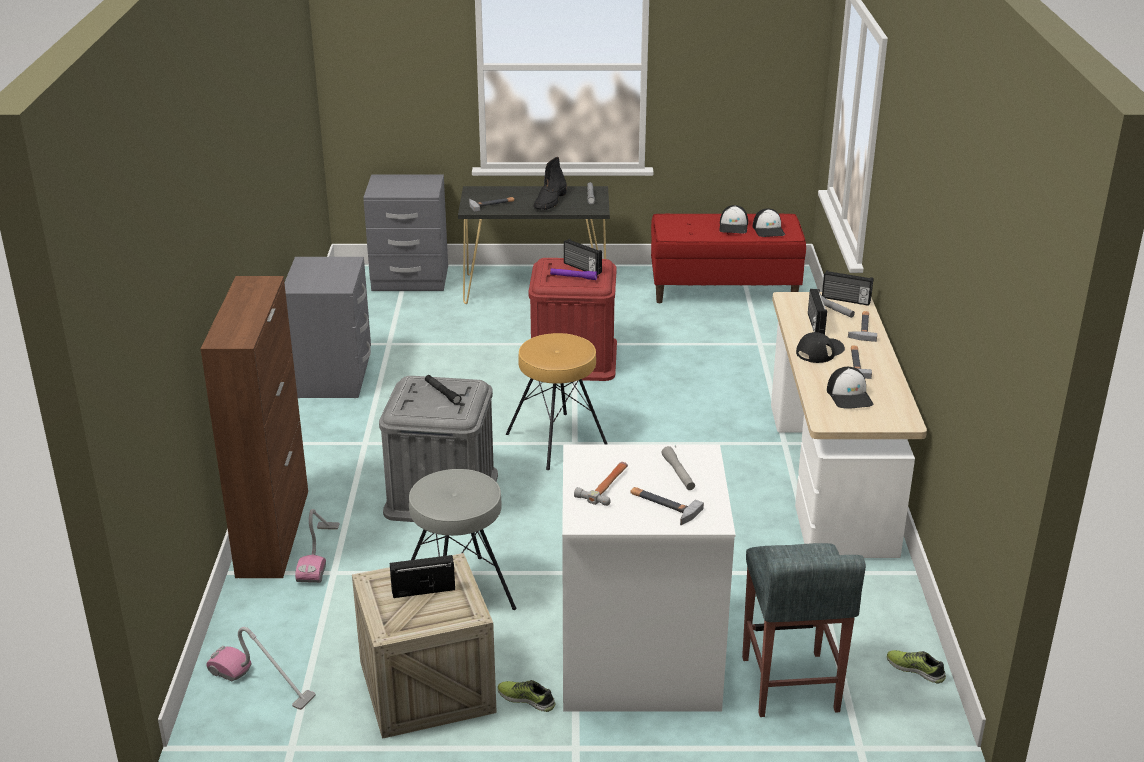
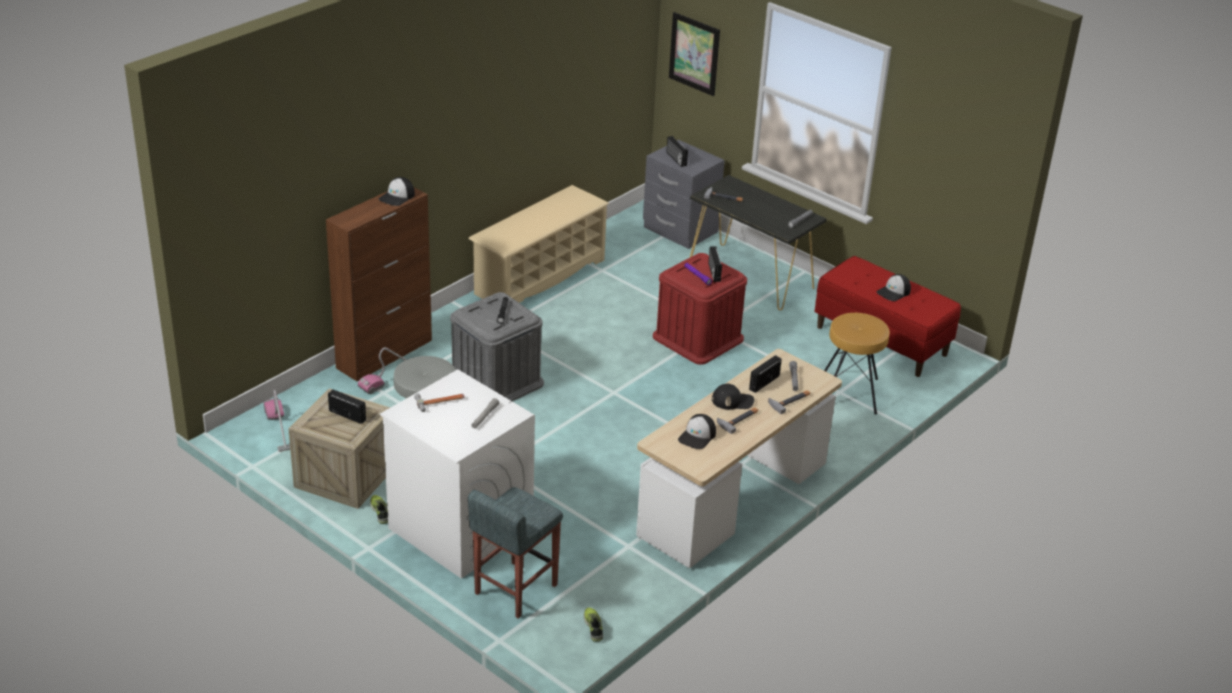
camera: 40 degrees right, 5 degrees up
grey nightstand [284,257,371,398] -> beige shoe rack [469,185,609,303]
brown stool [506,333,608,470] -> brown stool moved to [824,313,890,415]
black boot [534,157,567,210] -> none
hammer [630,487,704,525] -> none
cap [753,209,785,237] -> cap moved to [379,177,415,206]
radio [822,270,873,306] -> radio moved to [666,136,688,167]
none -> picture [669,12,720,96]

